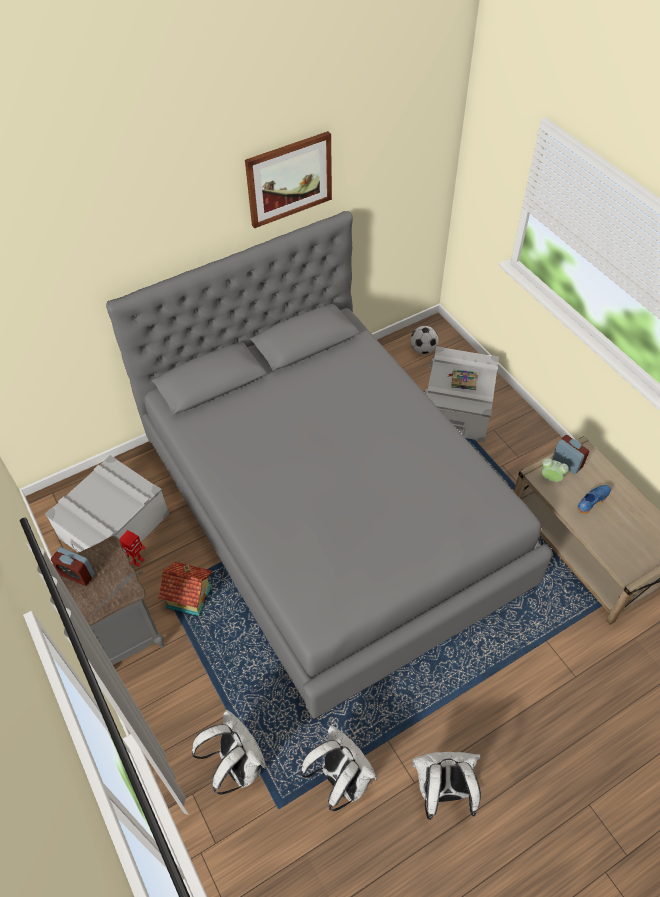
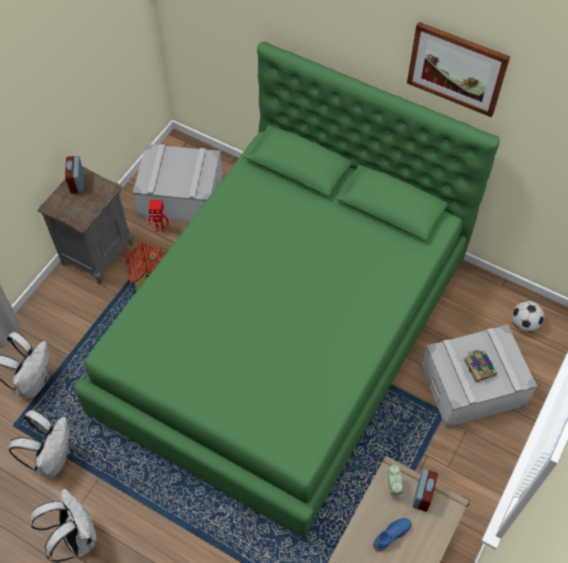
camera: 60 degrees right, 5 degrees up
grey bed [106,211,553,720] -> green bed [74,41,500,538]
blue shoe [577,485,611,514] -> blue shoe turned 60 degrees counterclockwise [372,518,411,553]

